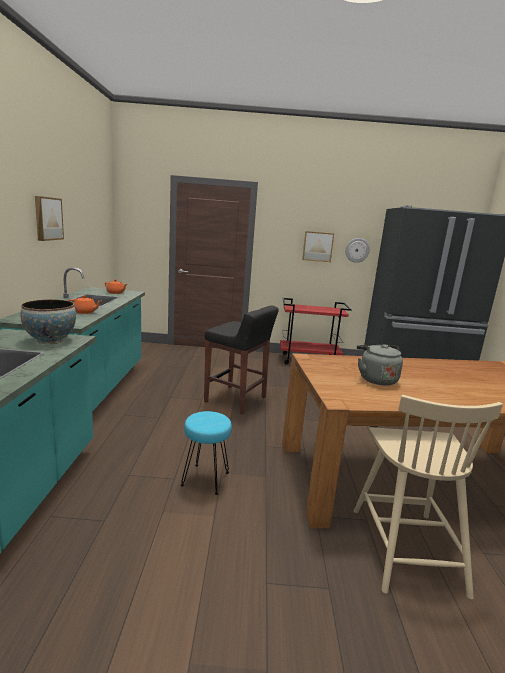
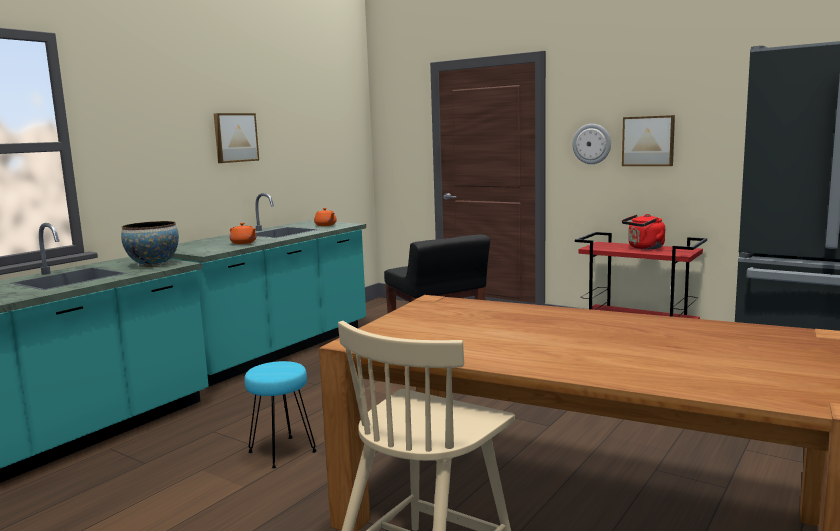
camera: 35 degrees right, 5 degrees down
wall clock [345,238,370,263] -> wall clock moved to [572,124,611,164]
grey kettle [357,344,403,386] -> none
none -> red kettle [622,214,665,249]

